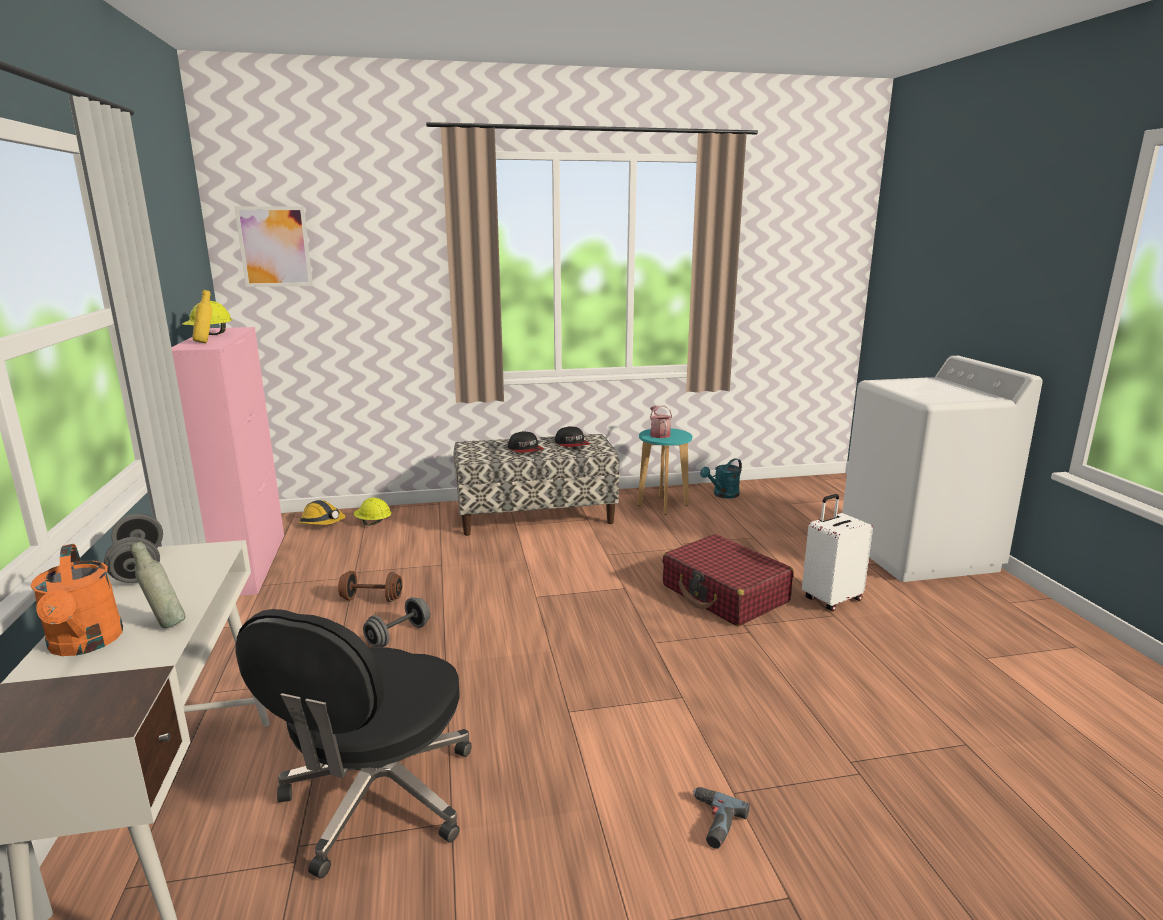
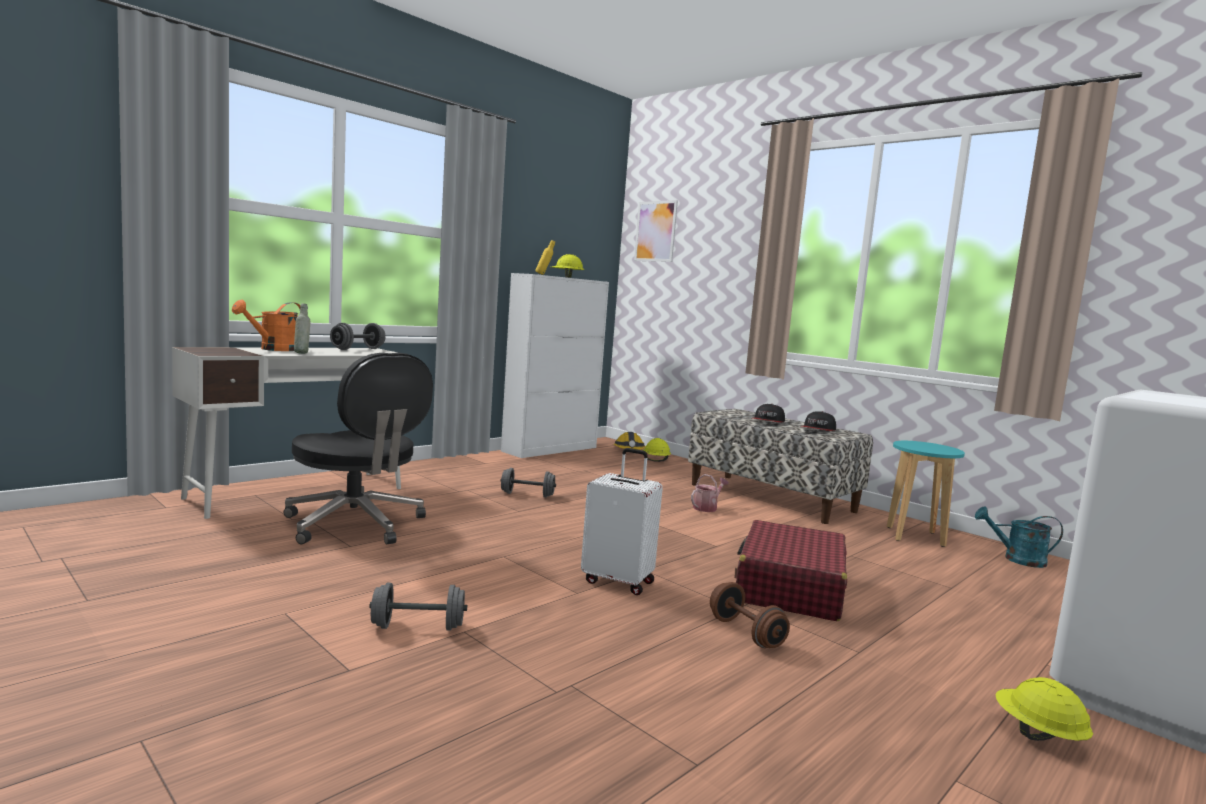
camera: 55 degrees right, 10 degrees down
pink cabinet [171,327,284,596] -> white cabinet [501,273,609,458]
black office chair [235,609,472,879] -> black office chair turned 120 degrees counterclockwise [284,353,433,545]
brown dumbbell [338,571,402,602] -> brown dumbbell moved to [710,582,790,648]
watering can [650,406,672,438] -> watering can moved to [691,474,729,512]
power drill [693,787,750,849] -> grey dumbbell [369,583,467,631]
white suitcase [802,494,873,611] -> white suitcase moved to [581,448,663,595]
none -> yellow hard hat [996,677,1093,741]

